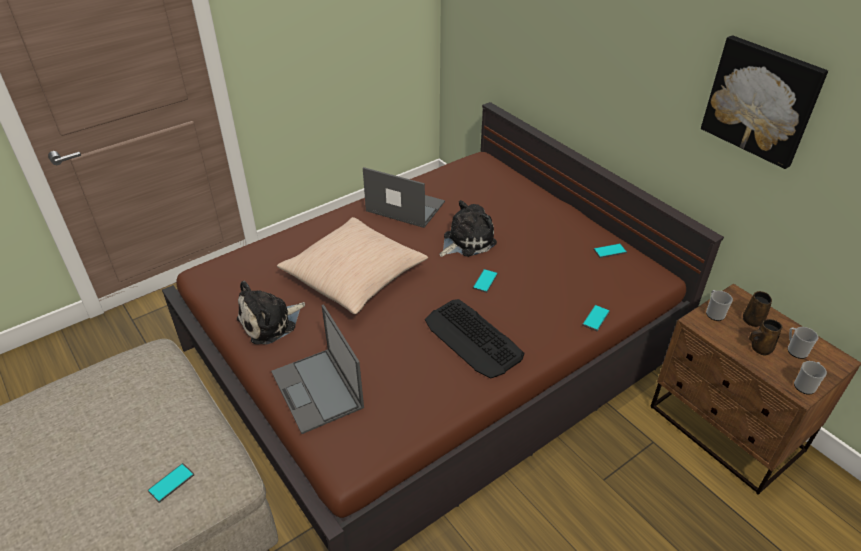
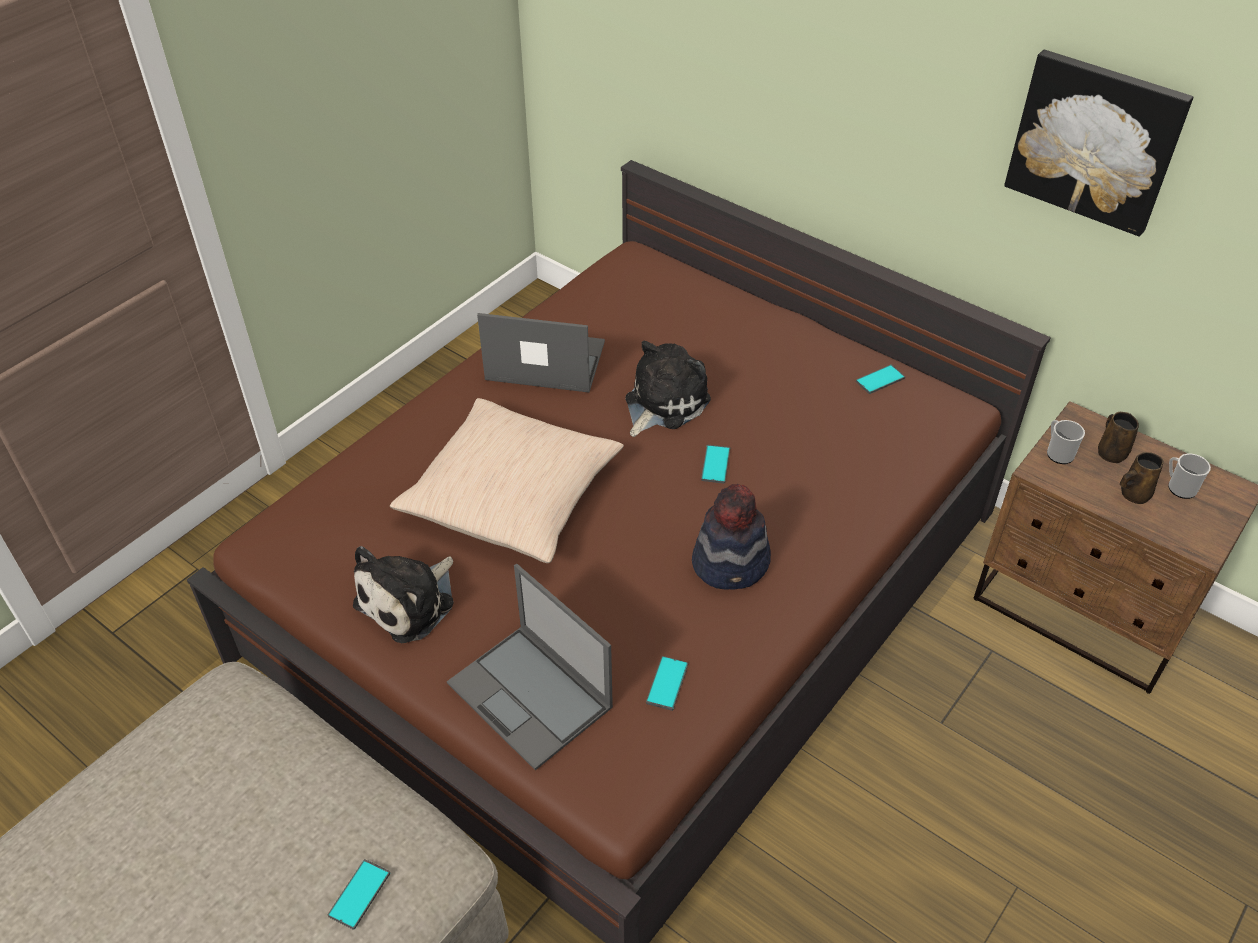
camera: 15 degrees left, 5 degrees up
keyboard [425,299,524,379] -> hat [692,484,771,590]
phone [582,305,610,331] -> phone moved to [646,656,688,711]
mug [794,361,827,394] -> none

